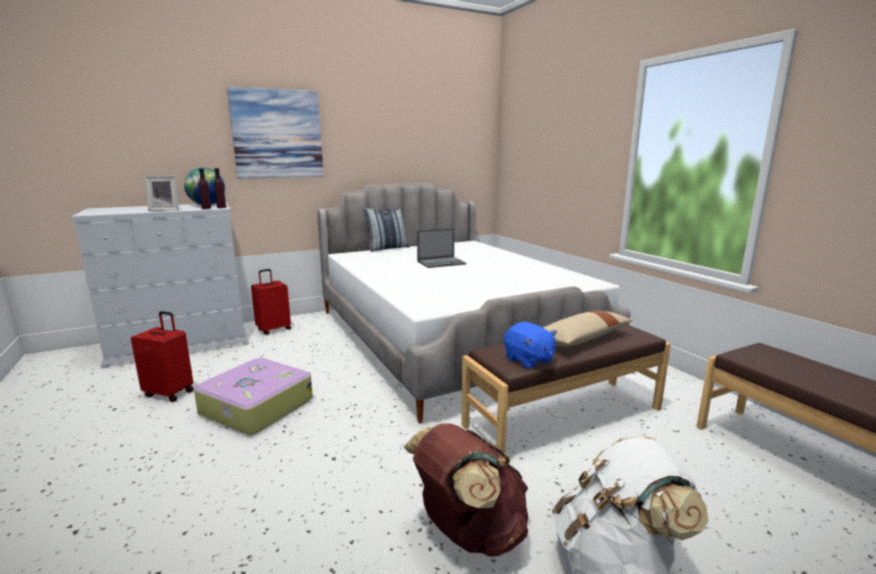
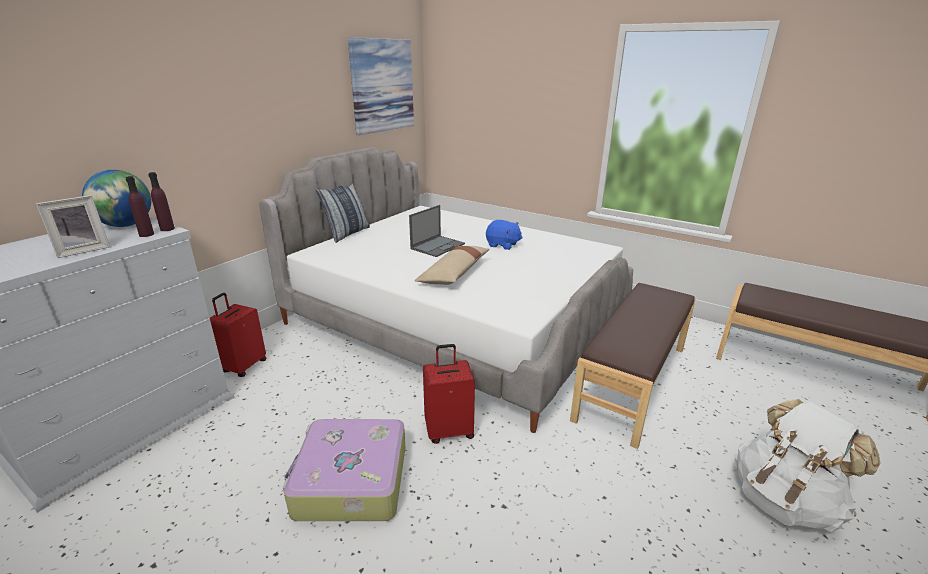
camera: 30 degrees left, 10 degrees up
red suitcase [131,311,194,402] -> red suitcase moved to [423,344,475,444]
picture [227,86,324,179] -> picture moved to [348,37,414,135]
brown backpack [403,423,528,557] -> none
blue plush toy [504,322,557,369] -> blue plush toy moved to [486,220,523,250]
beige pillow [543,311,633,347] -> beige pillow moved to [414,246,490,285]

